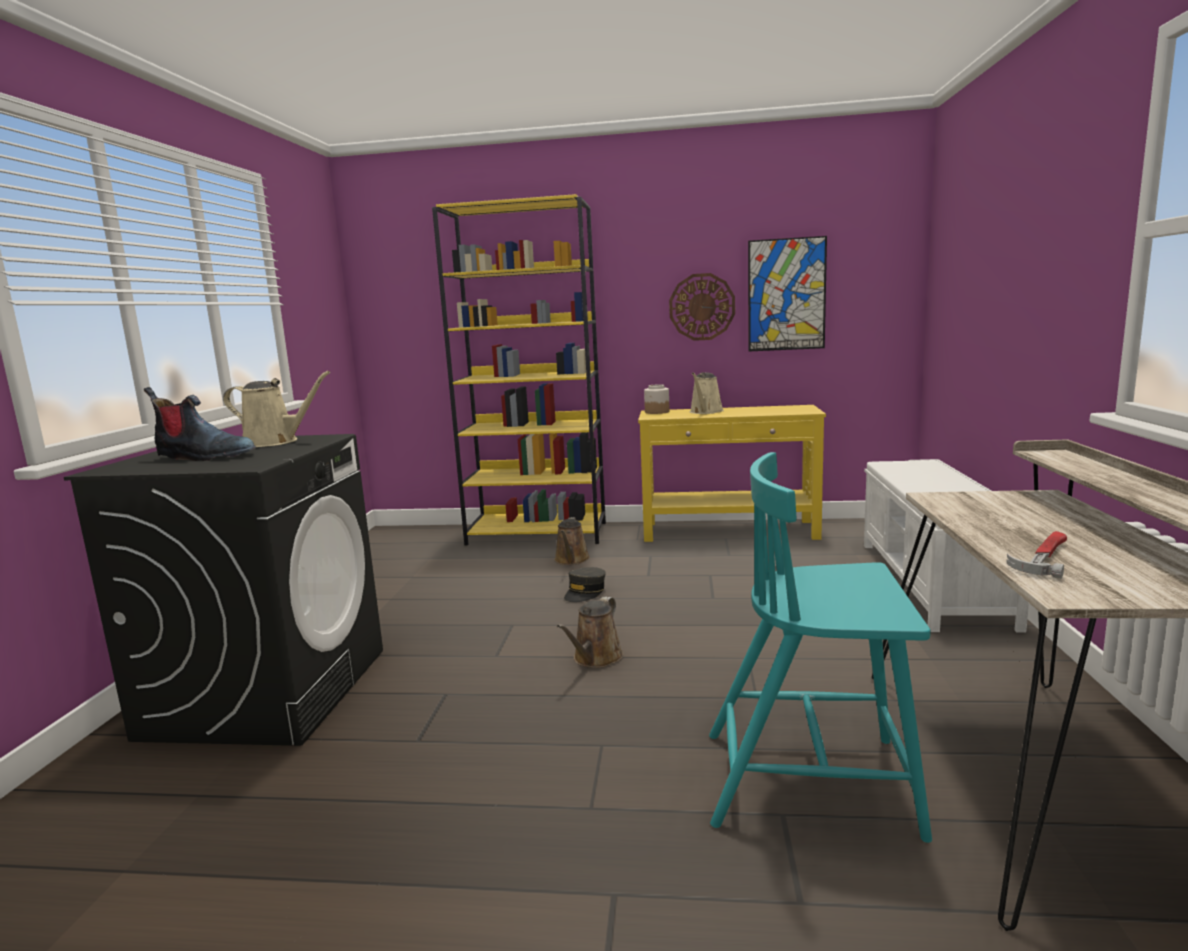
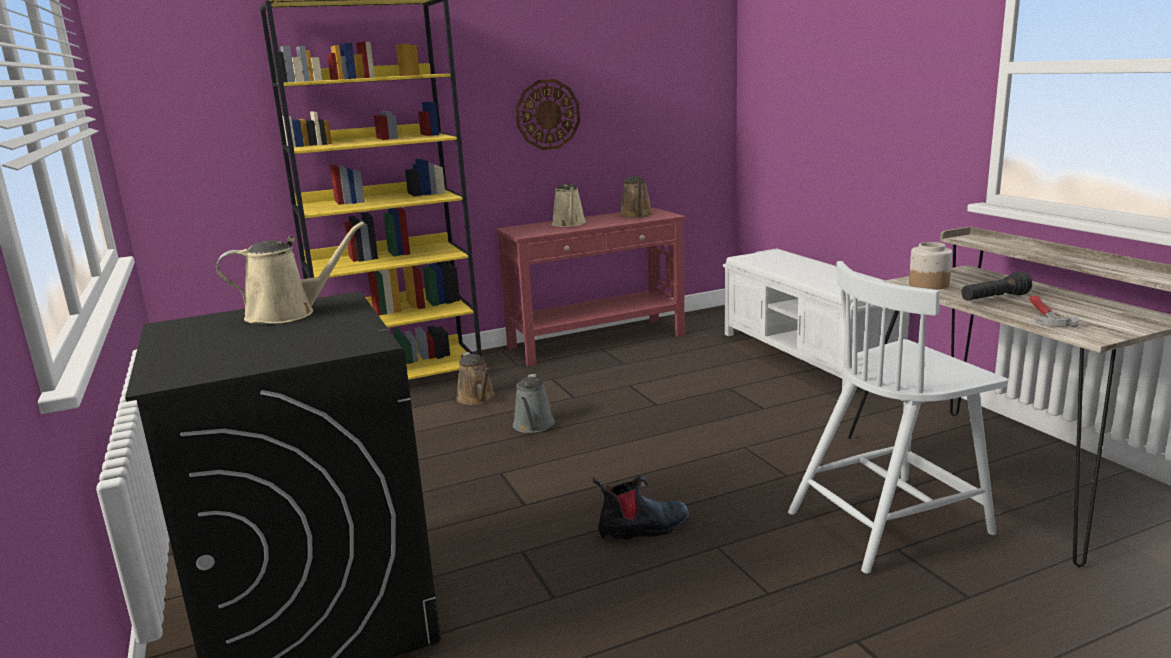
camera: 30 degrees left, 5 degrees up
boot [144,387,256,461] -> boot moved to [592,476,689,539]
brown watering can [557,596,624,668] -> brown watering can moved to [620,176,653,218]
grey cap [564,567,606,602] -> grey watering can [513,374,555,433]
yellow console table [638,405,826,542] -> red console table [496,208,685,366]
jar [644,384,669,414] -> jar moved to [909,242,952,290]
turquoise chair [709,452,932,843] -> white chair [788,261,1008,574]
picture [748,236,827,351] -> none
none -> black flashlight [961,271,1032,301]

